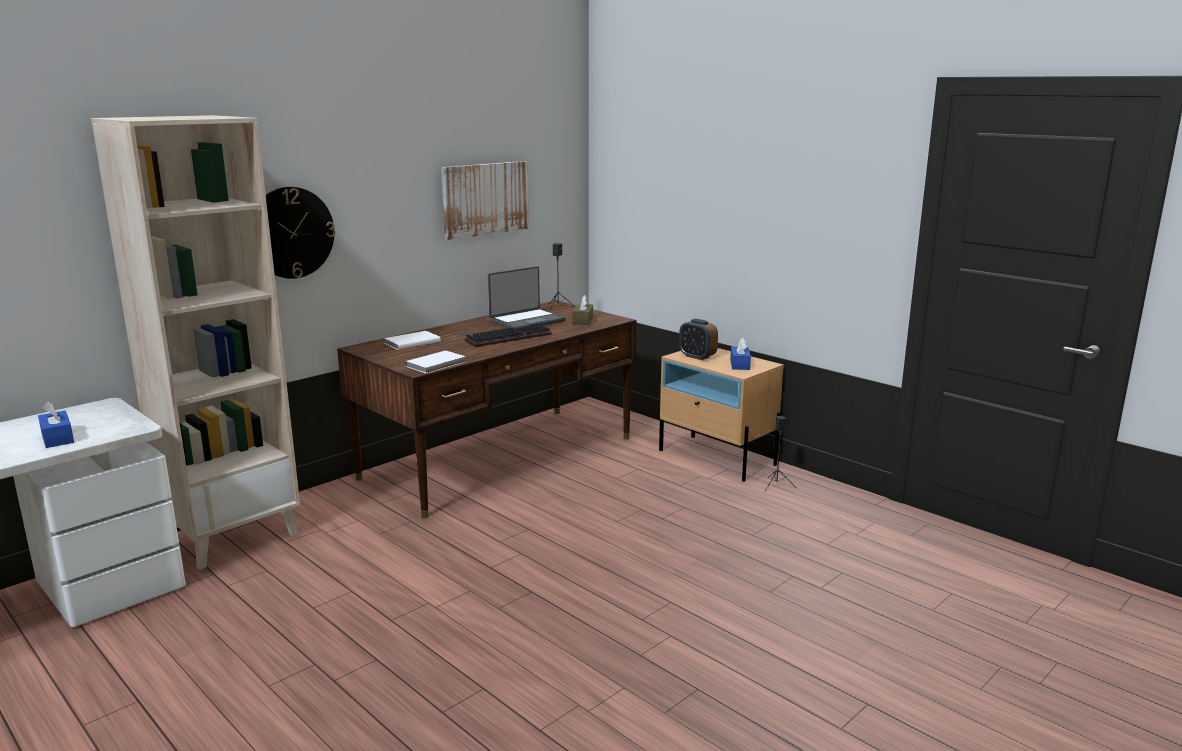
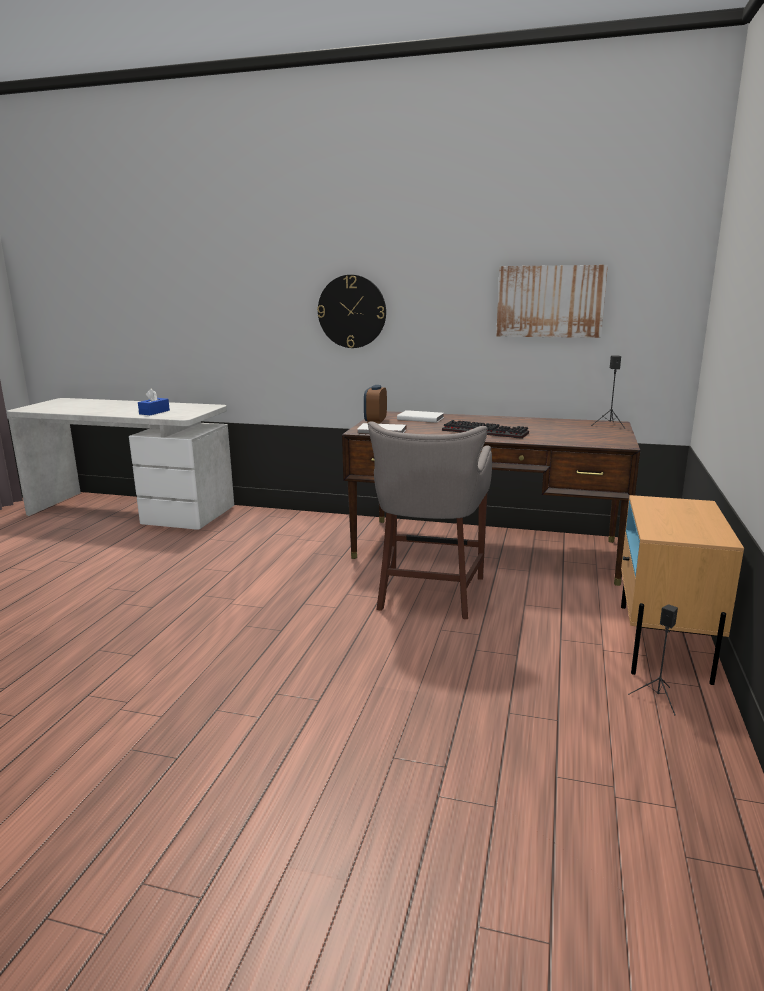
camera: 60 degrees right, 0 degrees up
beige bookcase [91,115,300,570] -> none
laptop [488,266,565,330] -> none
brown tissue box [573,295,593,325] -> none
alarm clock [679,319,718,360] -> alarm clock moved to [364,385,387,424]
blue tissue box [730,338,751,370] -> none
none -> grey stool [368,421,492,619]

